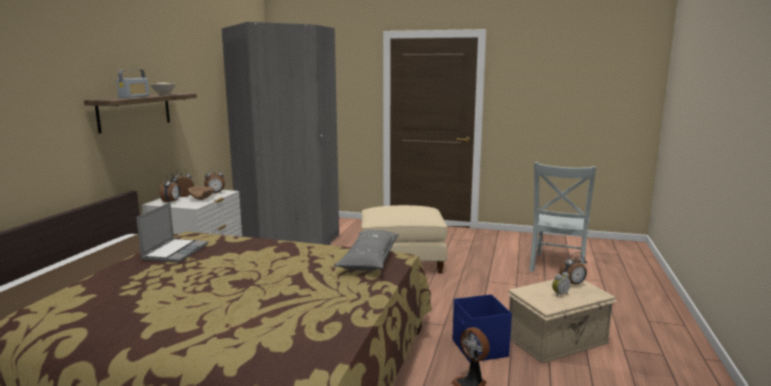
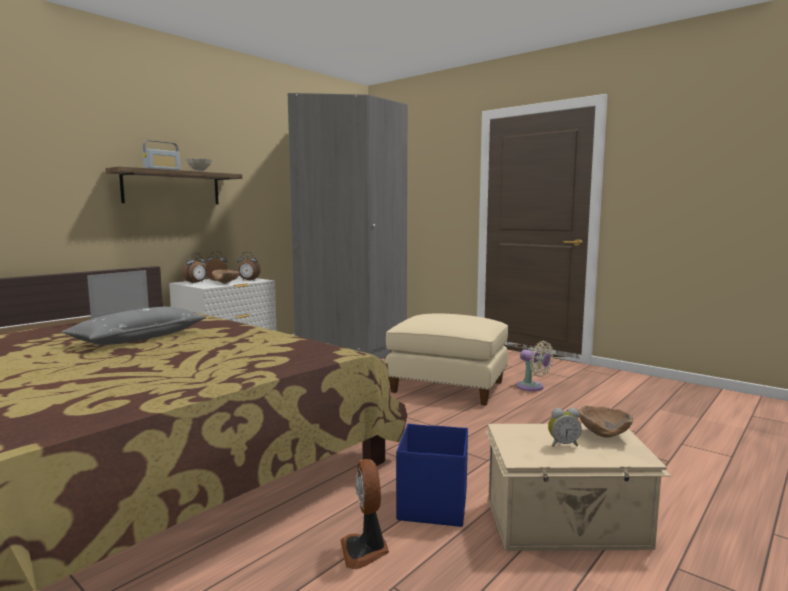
camera: 25 degrees right, 5 degrees down
grey pillow [334,230,399,271] -> grey pillow moved to [61,307,207,345]
grey chair [529,162,596,272] -> none
alarm clock [559,252,587,284] -> brown bowl [578,406,633,438]
none -> beige fan [516,341,553,391]

